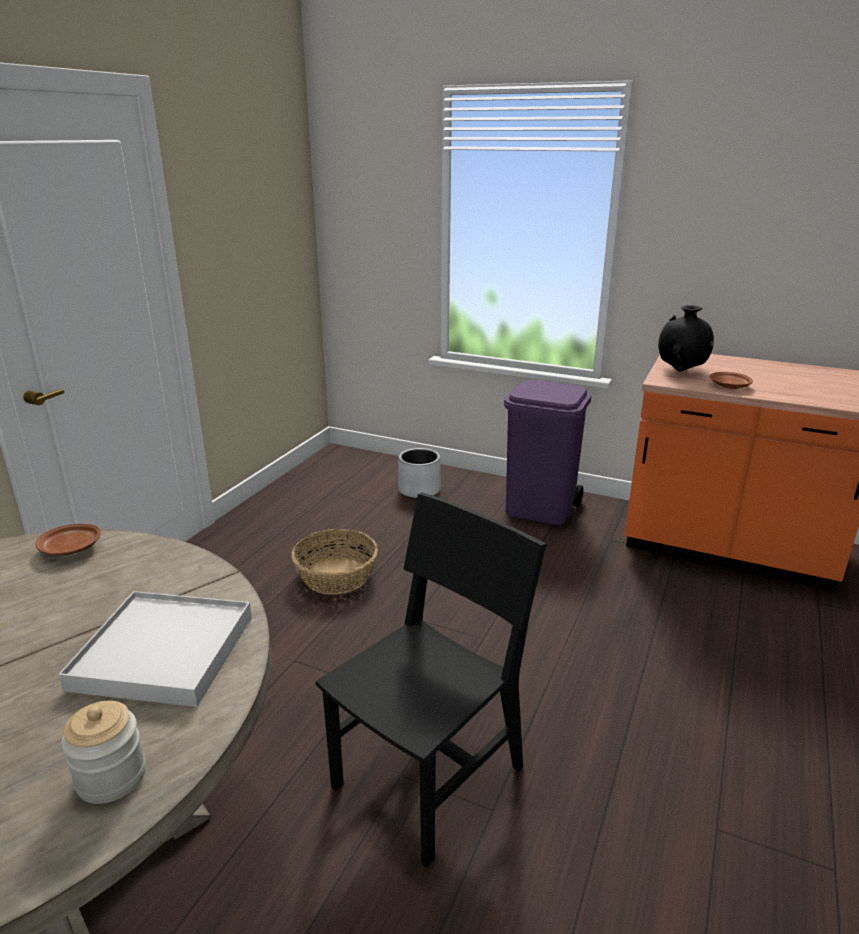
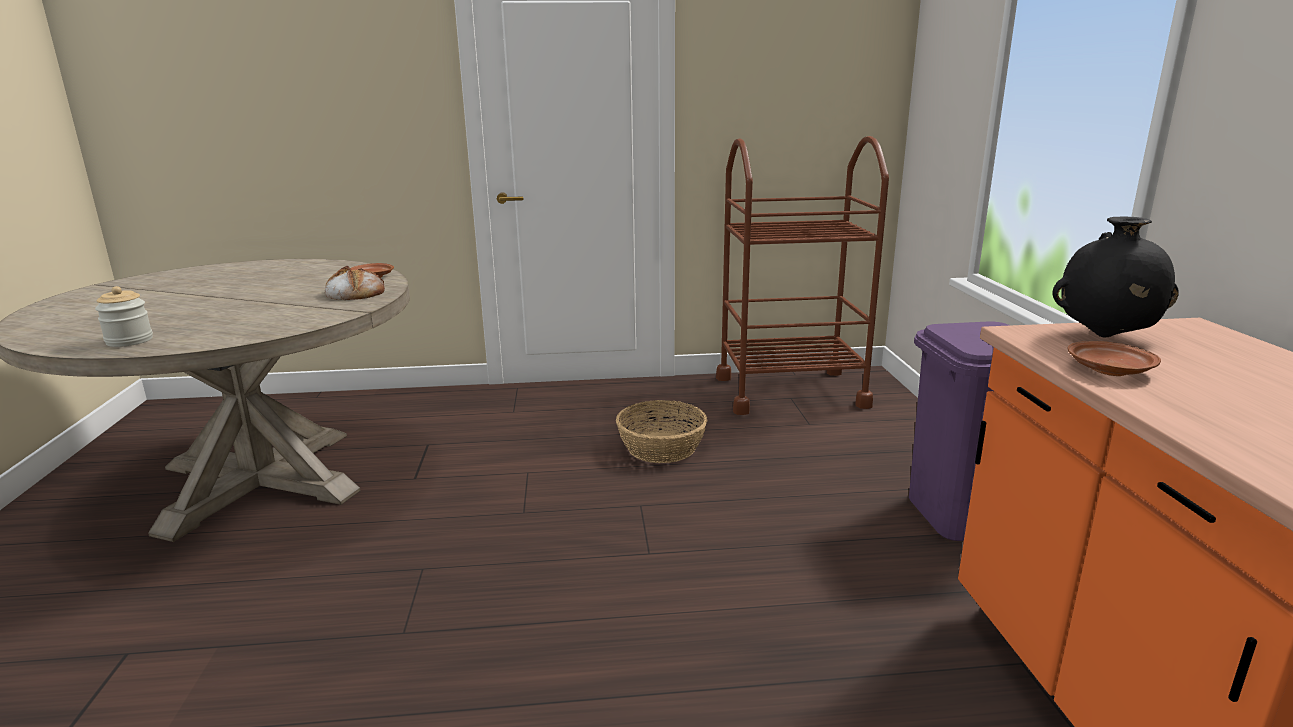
camera: 60 degrees right, 5 degrees down
white tray [58,591,252,707] -> none
black chair [316,492,547,868] -> none
grey planter [398,448,441,498] -> none
none -> bread [325,265,385,300]
none -> brown cart [716,136,889,415]

